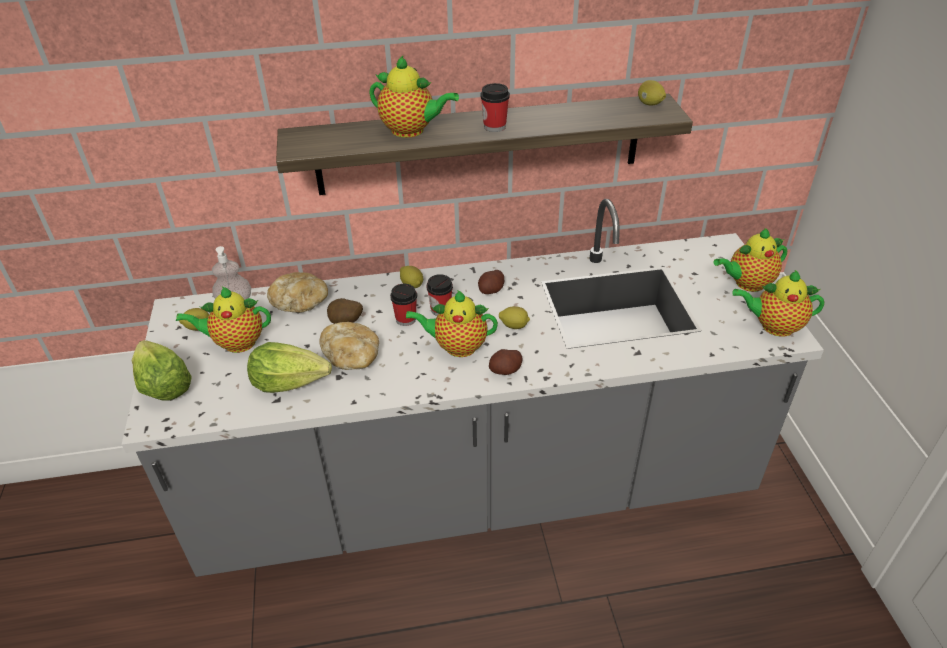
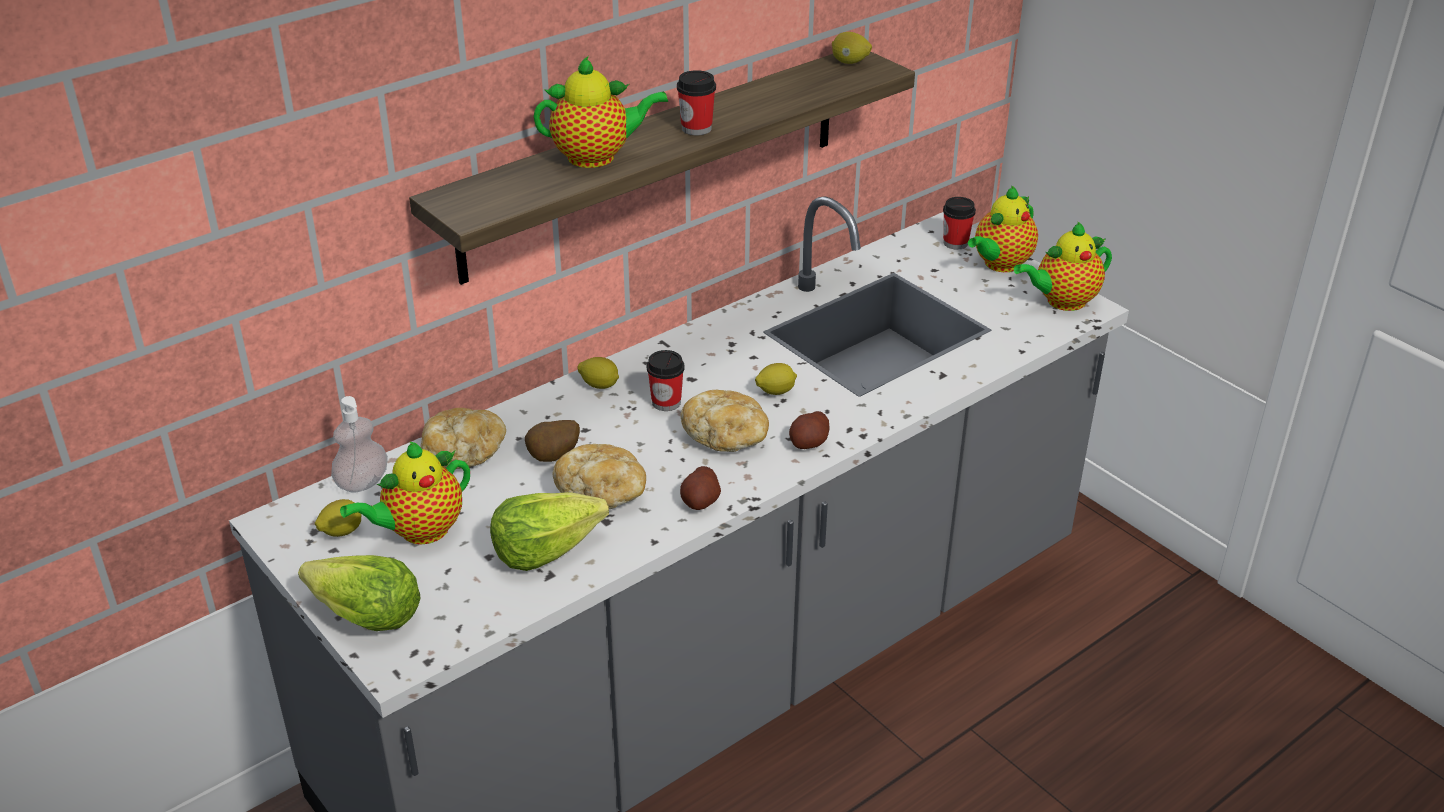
camera: 30 degrees left, 5 degrees down
cup [390,284,417,326] -> cup moved to [943,197,976,249]
teapot [406,290,498,357] -> bread [680,390,769,452]
potato [478,270,504,294] -> potato moved to [680,466,721,510]

